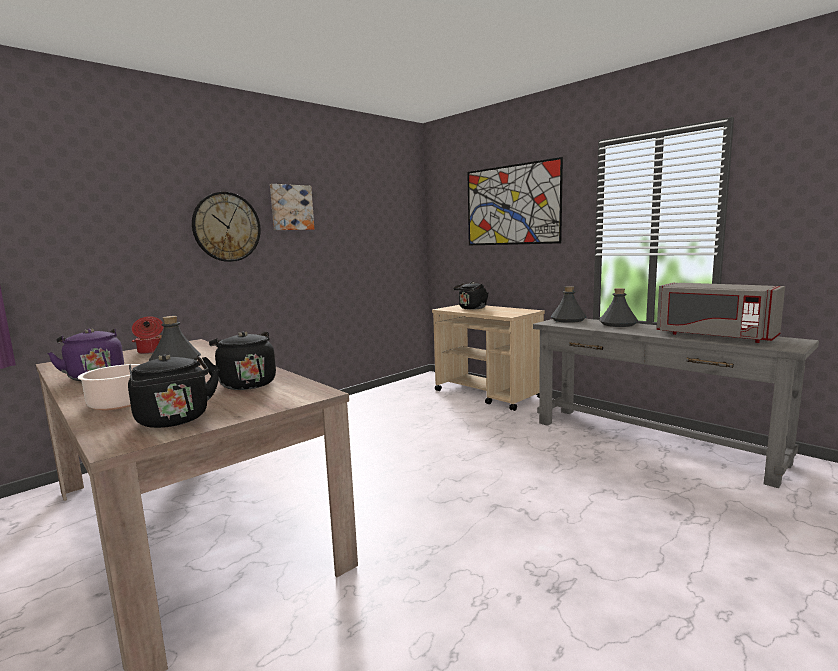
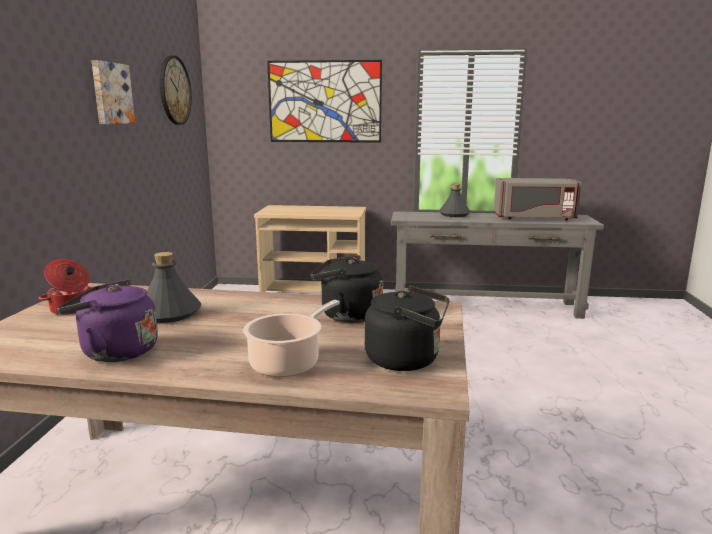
camera: 40 degrees left, 5 degrees up
wall clock [192,192,261,262] -> wall clock moved to [160,55,192,125]
black kettle [453,282,489,310] -> none
grey bottle [551,286,586,323] -> none

